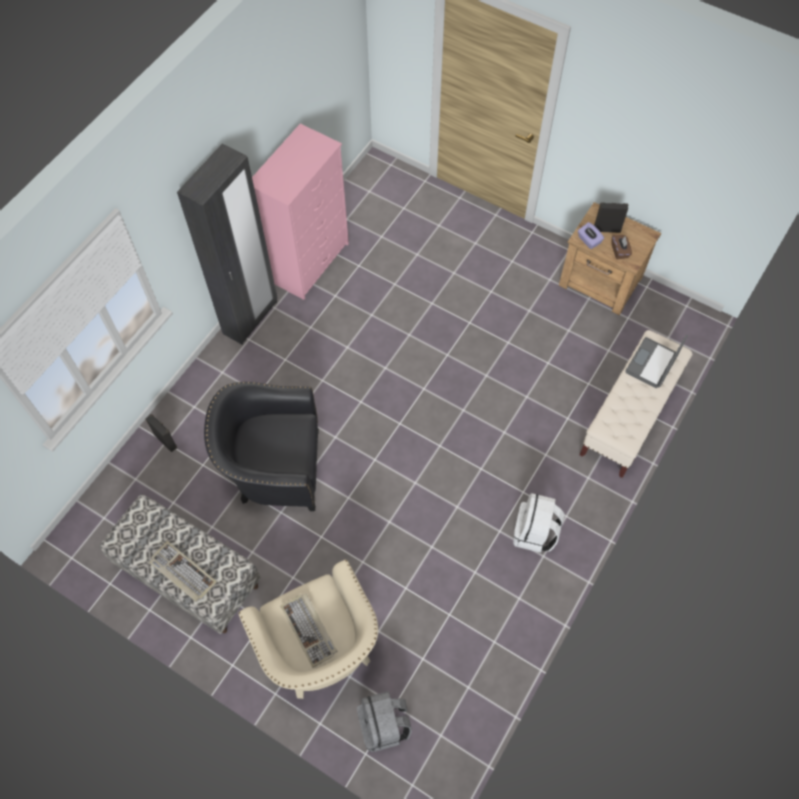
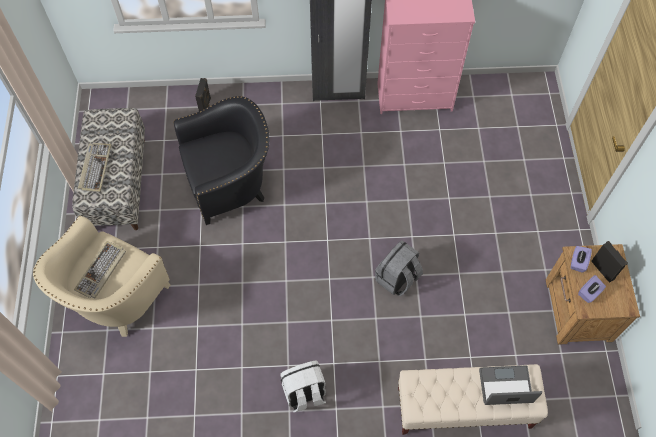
camera: 55 degrees right, 0 degrees up
black armchair [204,382,319,511] -> black armchair turned 105 degrees clockwise [173,96,269,225]
grey backpack [357,691,412,752] -> grey backpack moved to [375,240,423,296]
brown tissue box [611,235,632,260] -> purple tissue box [578,275,606,303]

